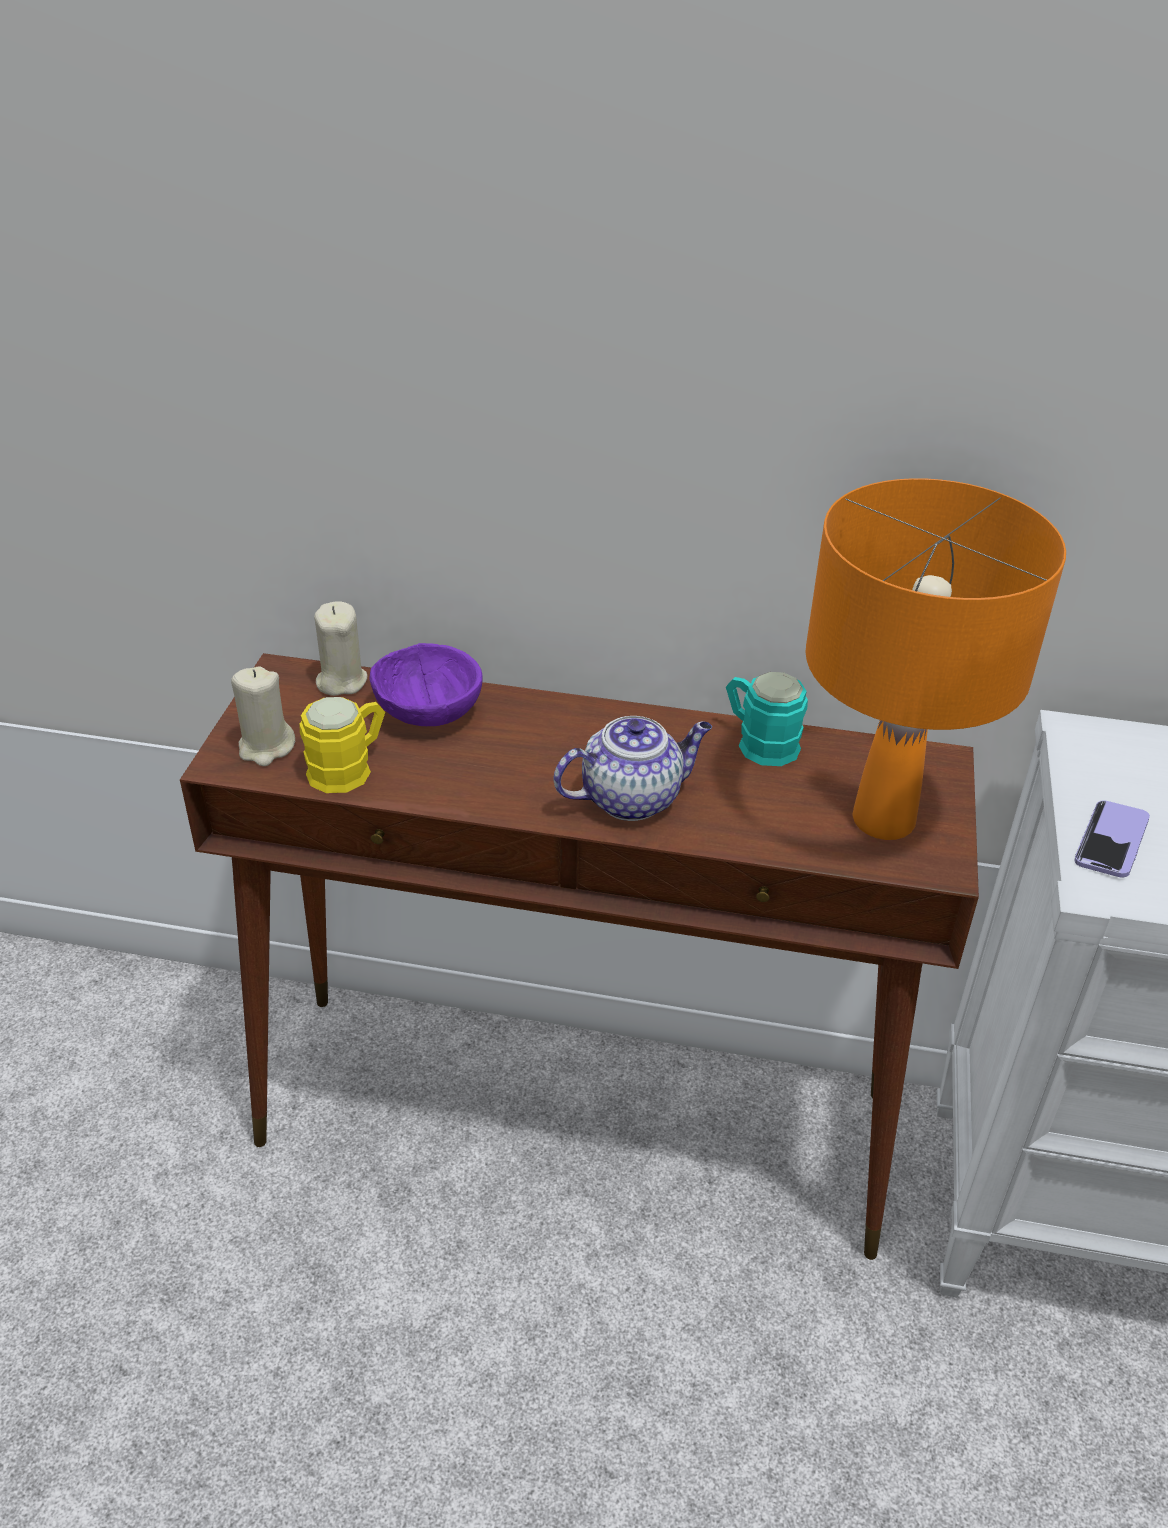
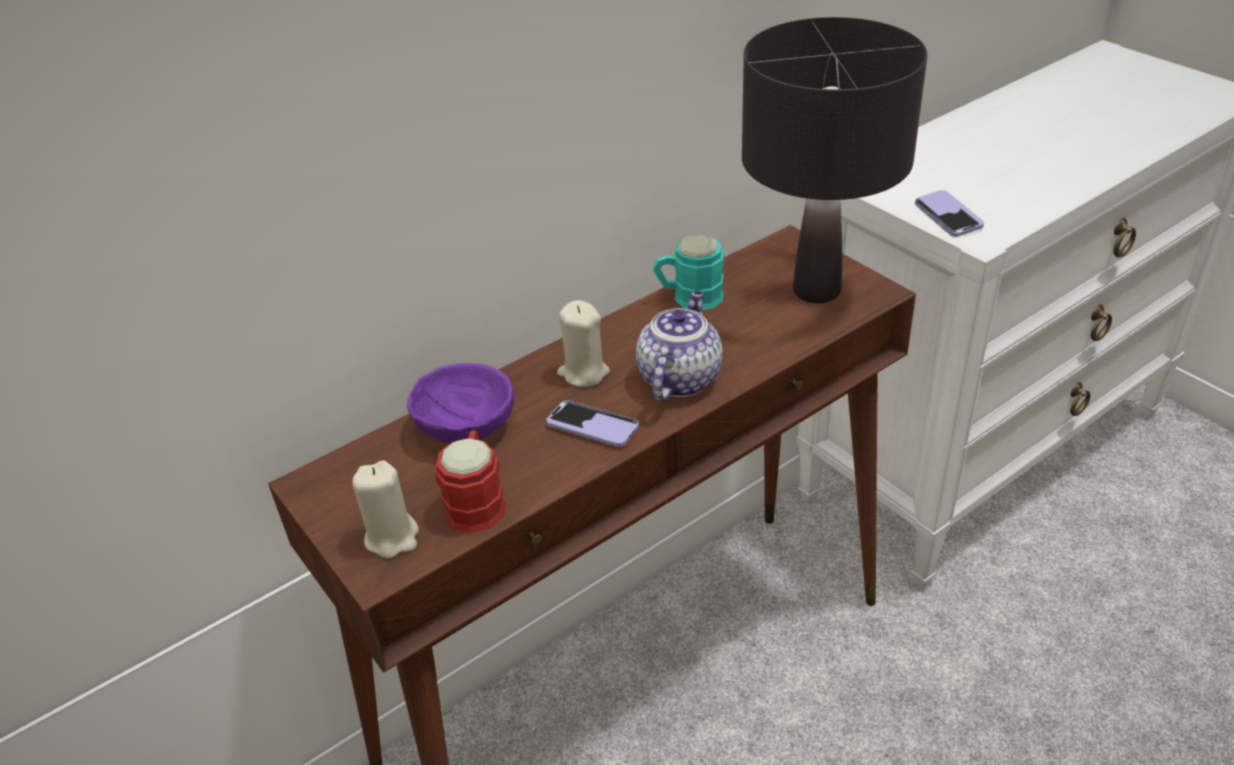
camera: 45 degrees left, 0 degrees up
yellow mug [299,697,385,793] -> red mug [435,431,506,533]
beige candle [314,601,367,696] -> beige candle moved to [557,300,610,387]
orange table lamp [805,478,1066,840] -> black table lamp [742,17,927,303]
none -> phone [546,400,639,447]

